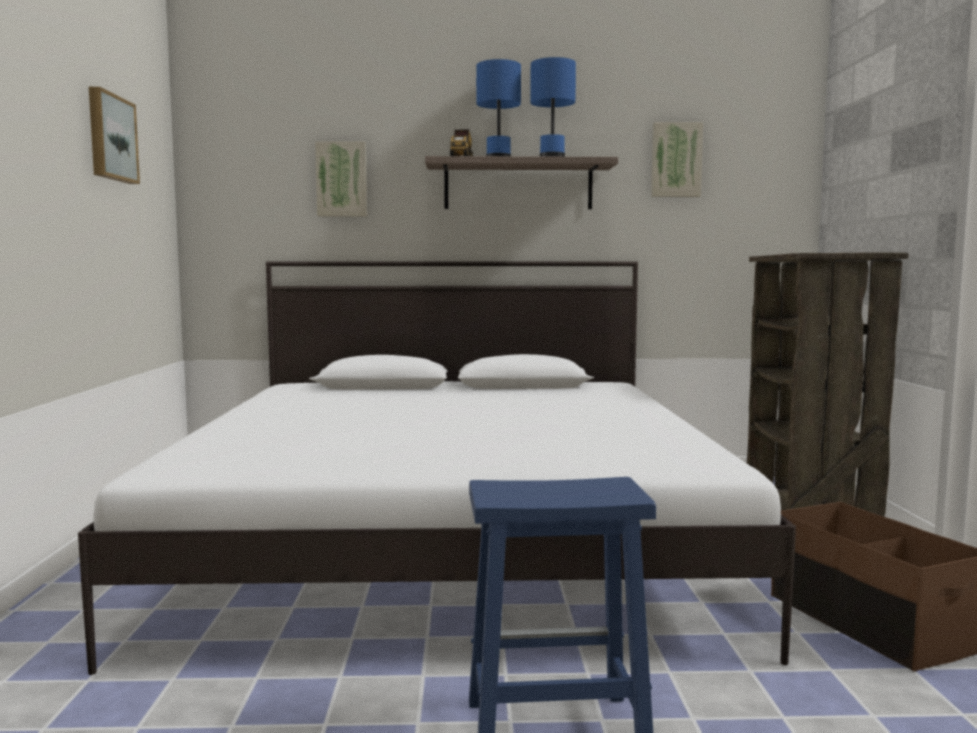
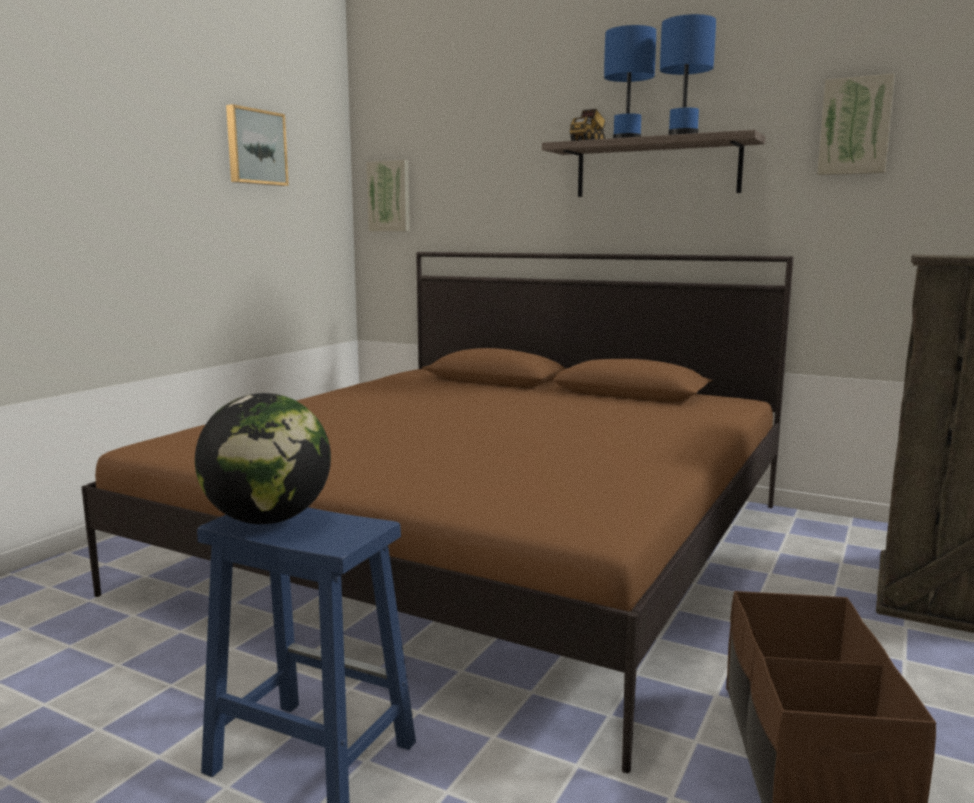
camera: 30 degrees right, 5 degrees up
white bed [78,261,796,675] -> brown bed [82,252,794,773]
picture [315,141,367,216] -> picture moved to [367,160,410,231]
none -> globe [195,393,331,524]

